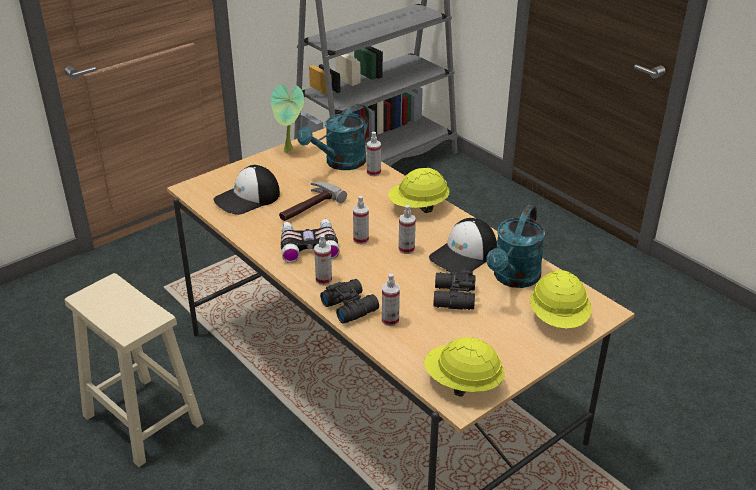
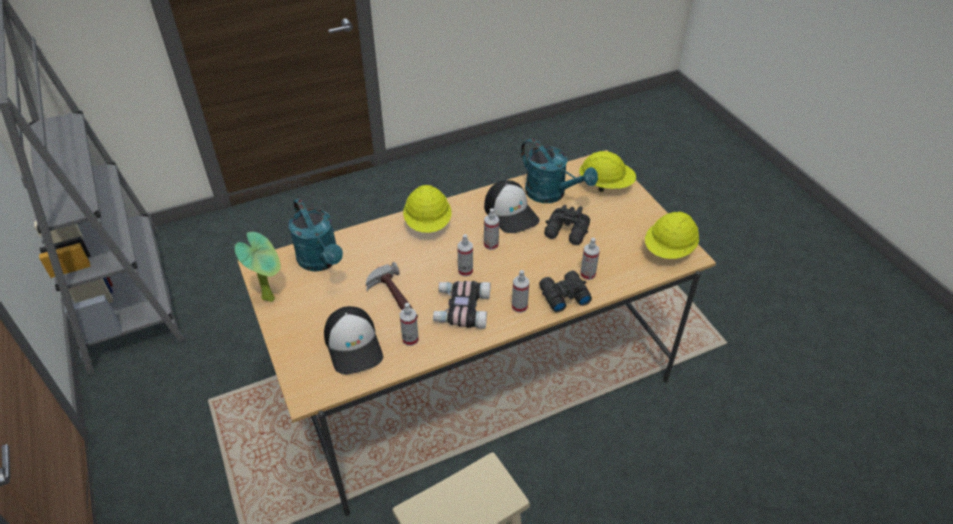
camera: 75 degrees left, 10 degrees up
spray bottle [367,132,381,176] -> spray bottle moved to [399,303,419,346]

